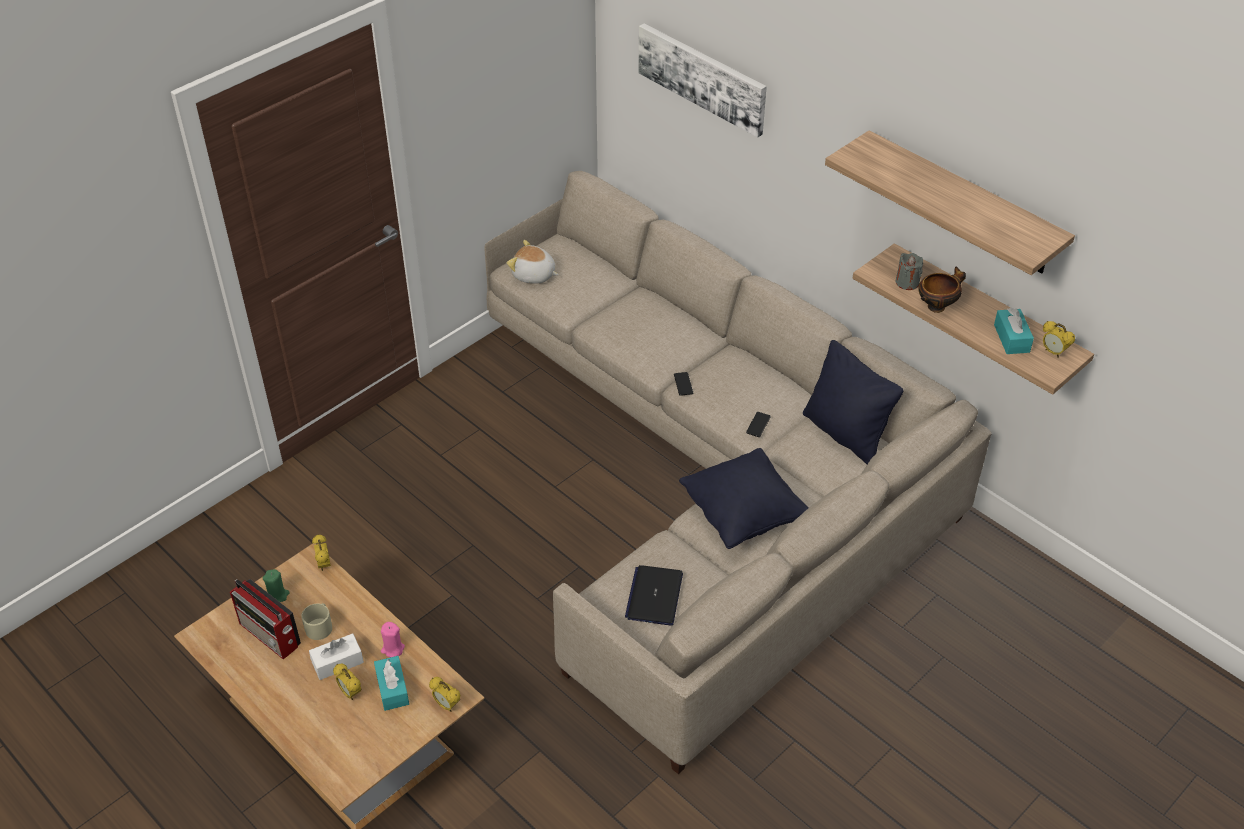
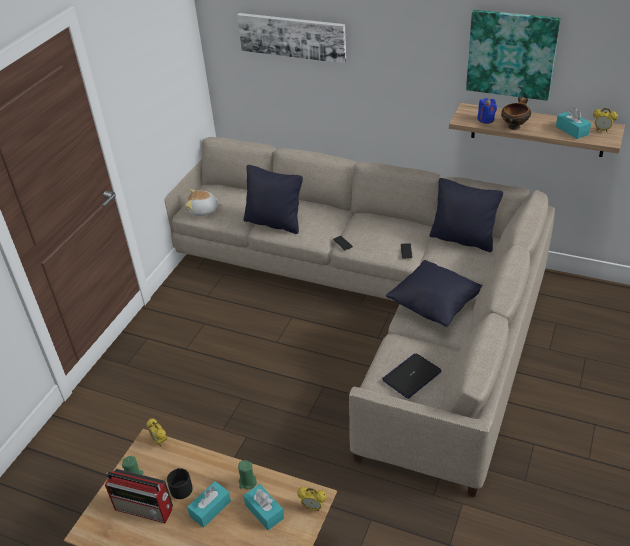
camera: 20 degrees left, 5 degrees down
beige mug [301,603,332,640] -> black mug [167,468,193,499]
white tissue box [309,633,364,680] -> turquoise tissue box [187,481,231,528]
alarm clock [333,664,362,700] -> none
pink candle [381,622,405,657] -> green candle [238,460,257,489]
laptop [625,565,683,626] -> laptop turned 60 degrees clockwise [382,353,442,399]
shelf [825,131,1075,275] -> picture [466,10,561,101]
grey candle [896,253,923,290] -> blue candle [477,98,497,124]
none -> black pillow [243,165,303,234]

